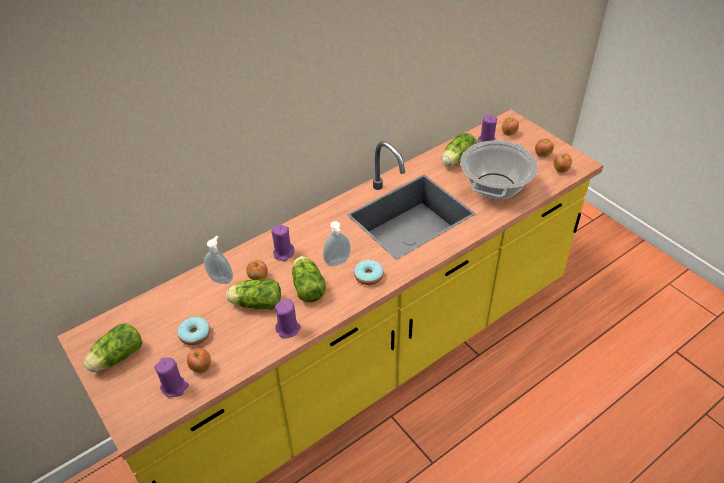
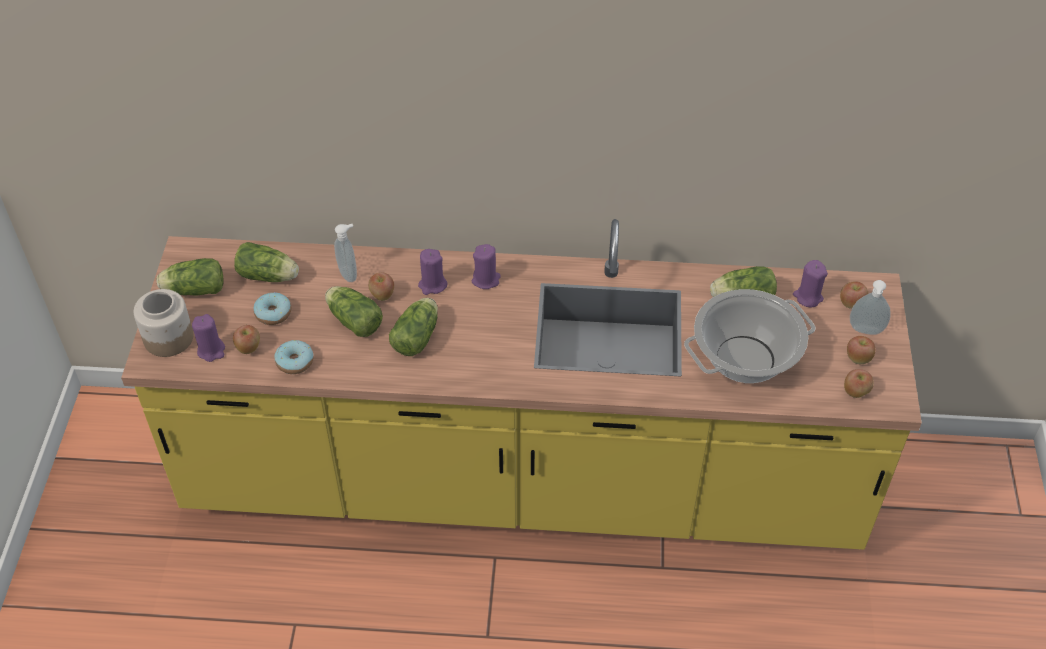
camera: 40 degrees right, 5 degrees up
purple candle [275,299,301,338] -> purple candle moved to [472,244,501,289]
soap dispenser [323,221,351,266] -> soap dispenser moved to [850,280,891,335]
donut [354,260,383,285] -> donut moved to [274,340,314,374]
none -> jar [134,289,194,357]
none -> lettuce [234,242,299,282]

